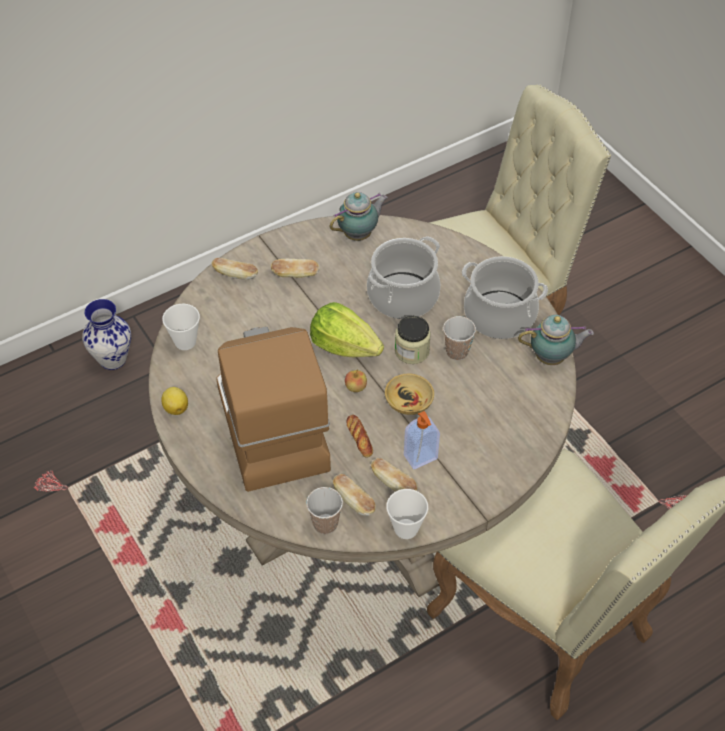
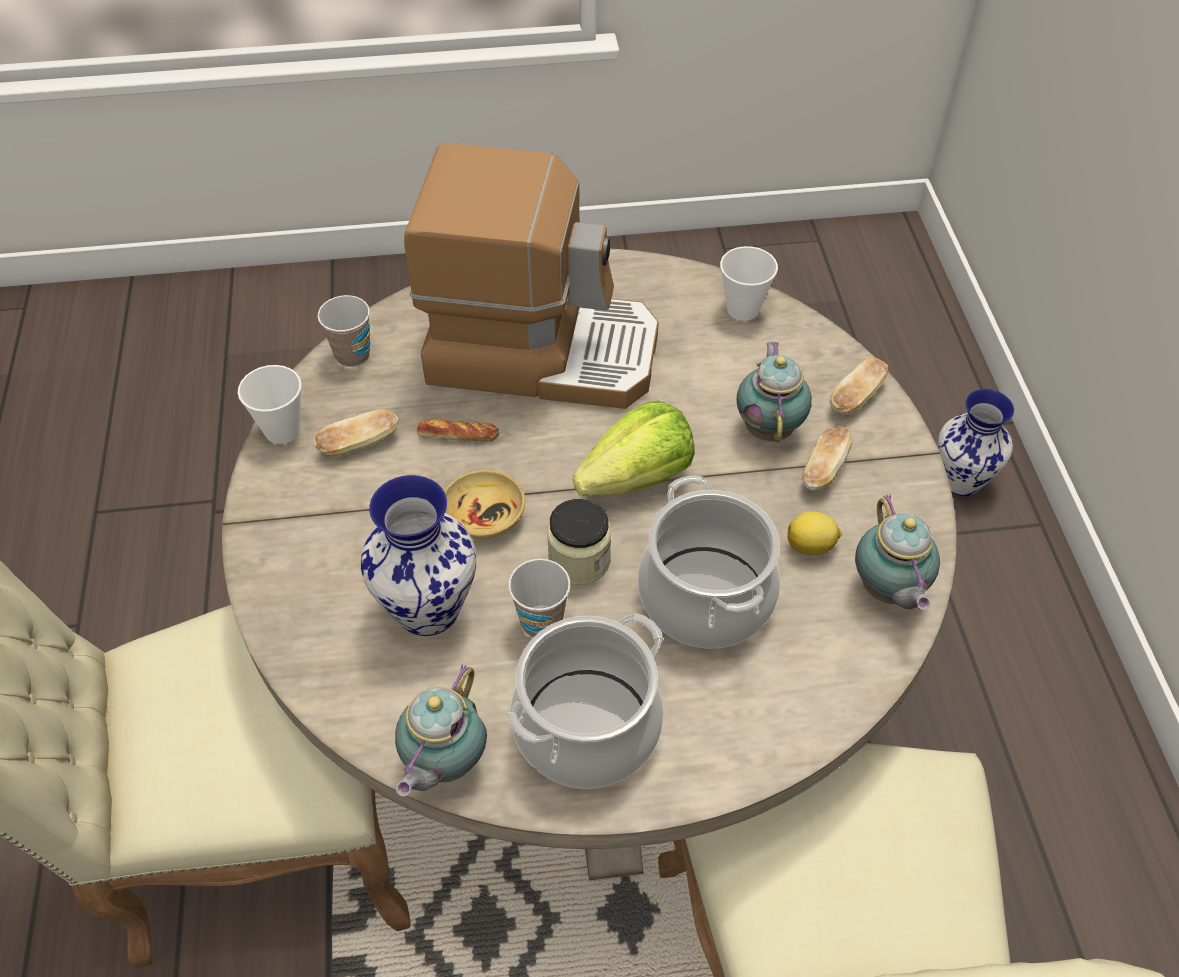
camera: 115 degrees right, 0 degrees up
lemon [161,387,188,415] -> lemon moved to [787,511,842,555]
bread [333,474,376,516] -> none
apple [345,370,367,392] -> none
soap dispenser [404,411,440,469] -> none
none -> vase [361,475,476,636]
none -> teapot [737,341,812,442]

